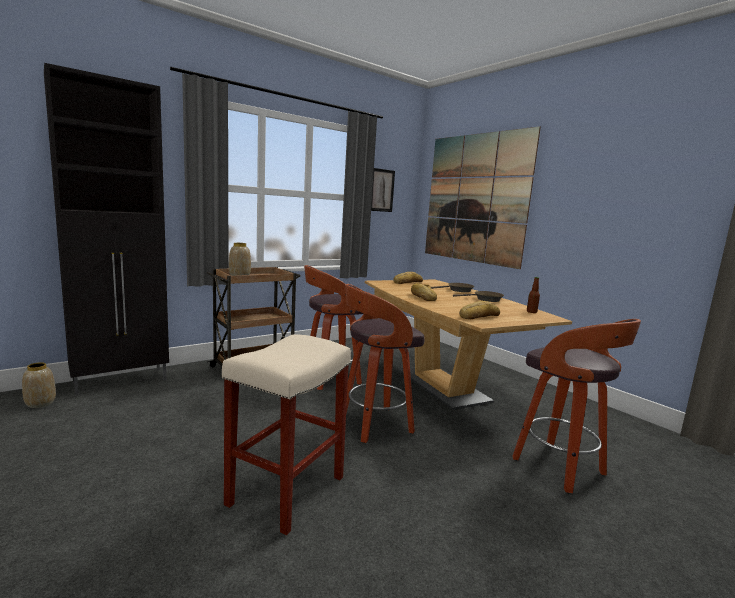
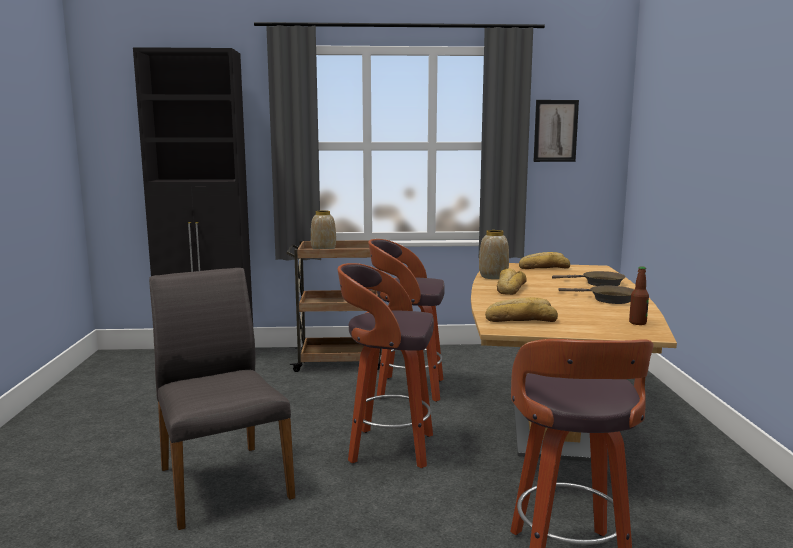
camera: 35 degrees right, 0 degrees up
vase [22,362,56,408] -> vase moved to [479,230,509,279]
beige stool [222,335,351,535] -> grey chair [149,268,295,530]
picture [425,126,541,269] -> none

